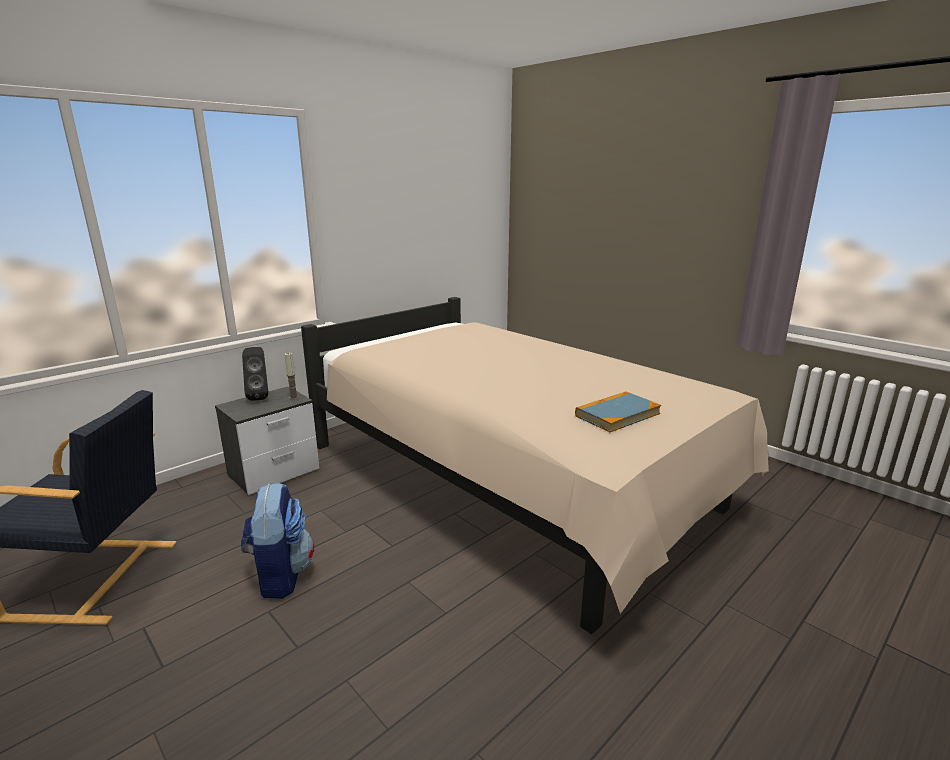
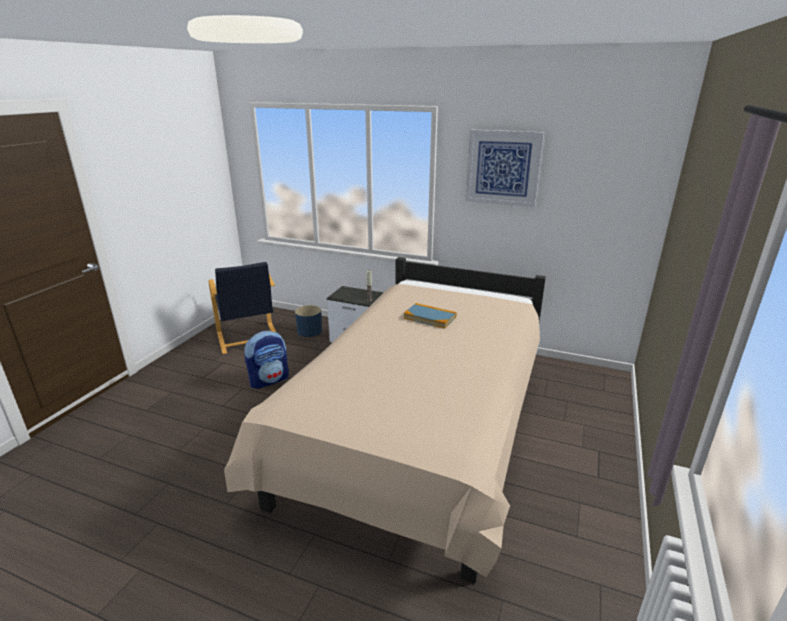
camera: 65 degrees right, 5 degrees up
black speaker [242,347,268,401] -> none
book [575,392,661,432] -> book moved to [403,303,456,329]
none -> blue planter [295,305,322,337]
none -> picture [466,129,544,207]

